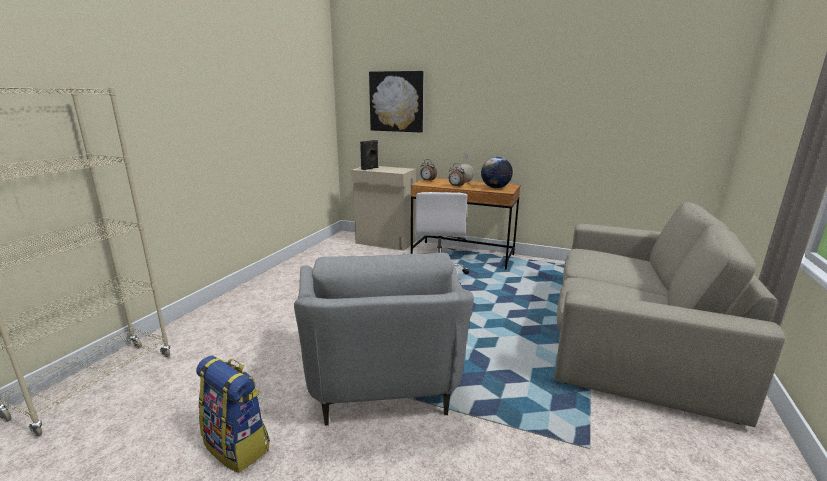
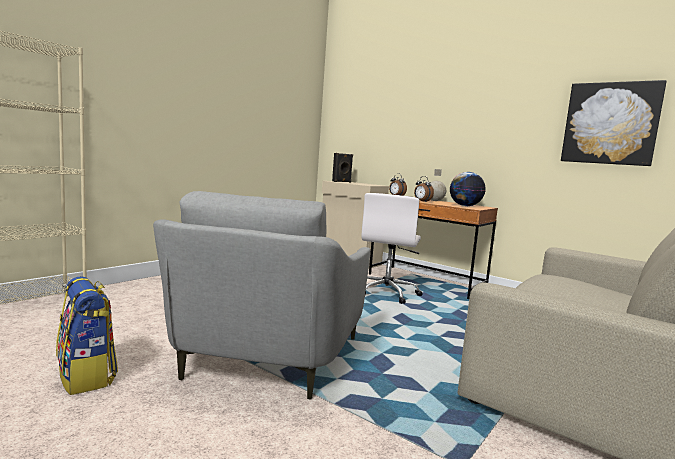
camera: 15 degrees right, 10 degrees down
picture [369,71,423,133] -> picture moved to [561,80,667,166]

